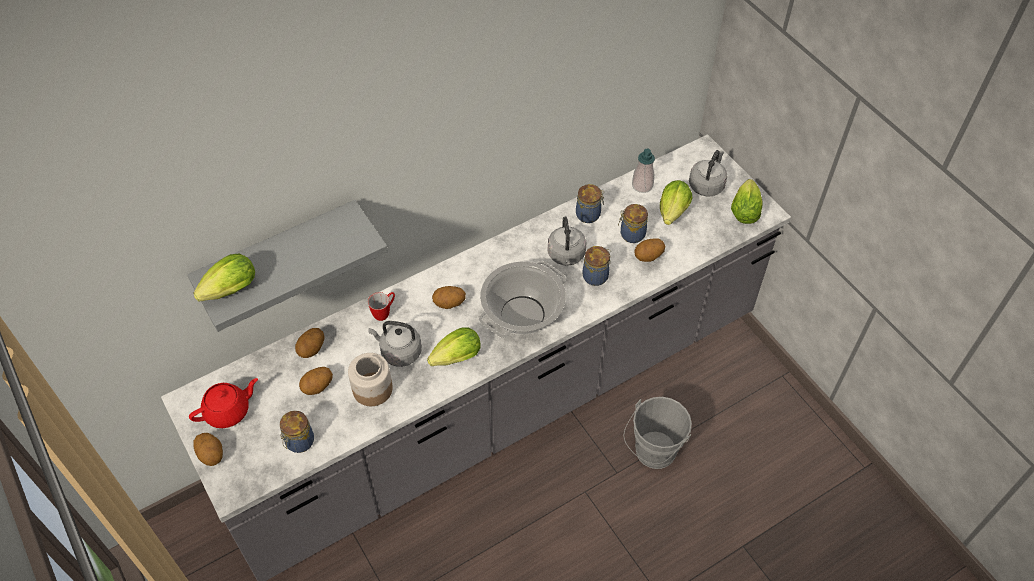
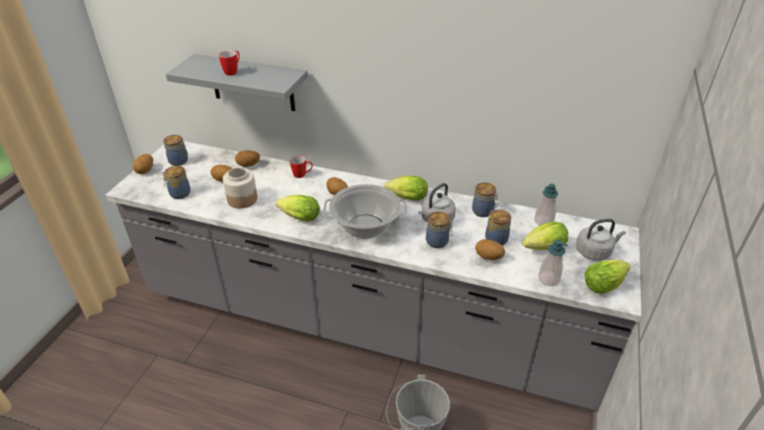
camera: 50 degrees right, 15 degrees down
red teapot [189,378,258,428] -> jar [163,135,188,166]
lettuce [193,254,255,301] -> lettuce moved to [384,176,428,201]
grey kettle [368,321,422,367] -> none
none -> mug [219,50,240,76]
none -> soap dispenser [538,239,567,286]

